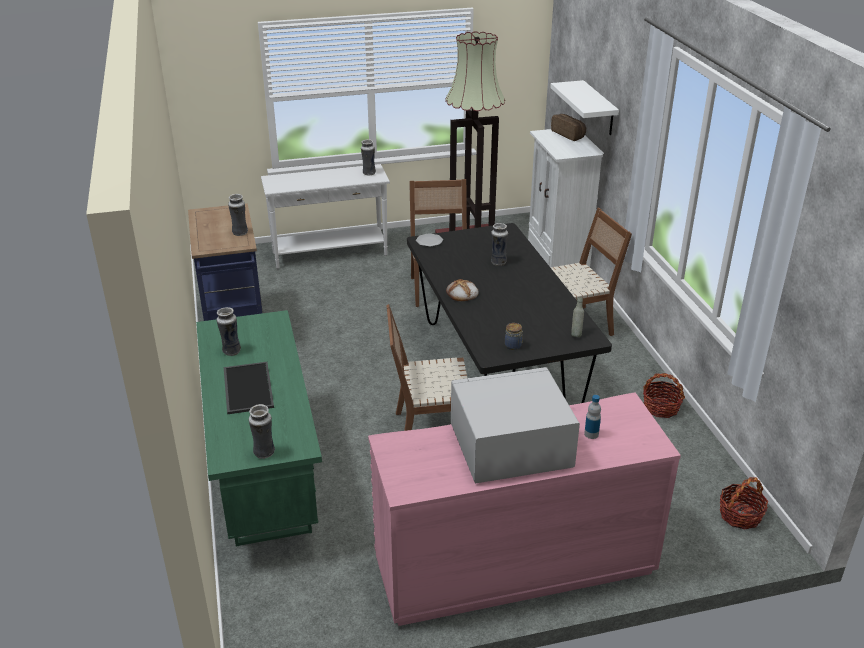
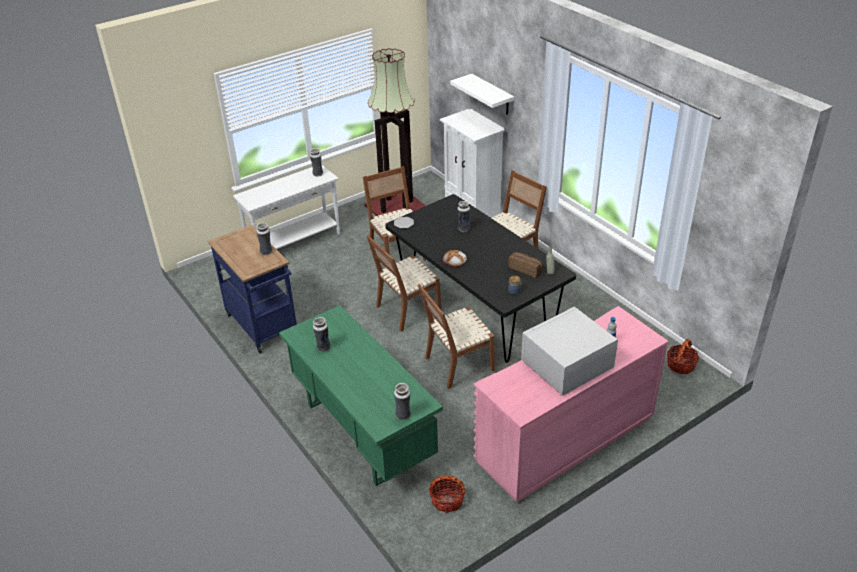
camera: 20 degrees left, 5 degrees up
tray [224,362,274,415] -> none
bread [551,114,586,141] -> bread moved to [508,252,544,278]
basket [643,373,685,418] -> basket moved to [429,475,466,513]
none -> chair [367,235,441,332]

